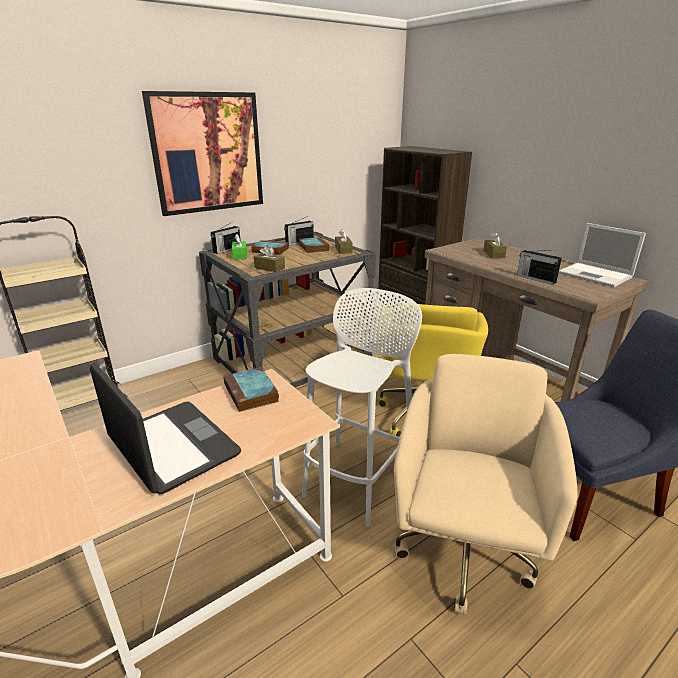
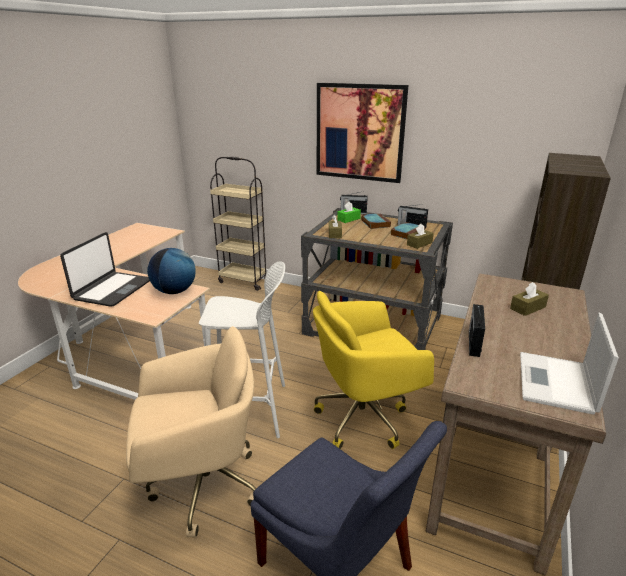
camera: 60 degrees right, 0 degrees up
book [223,367,279,412] -> globe [147,248,196,294]

